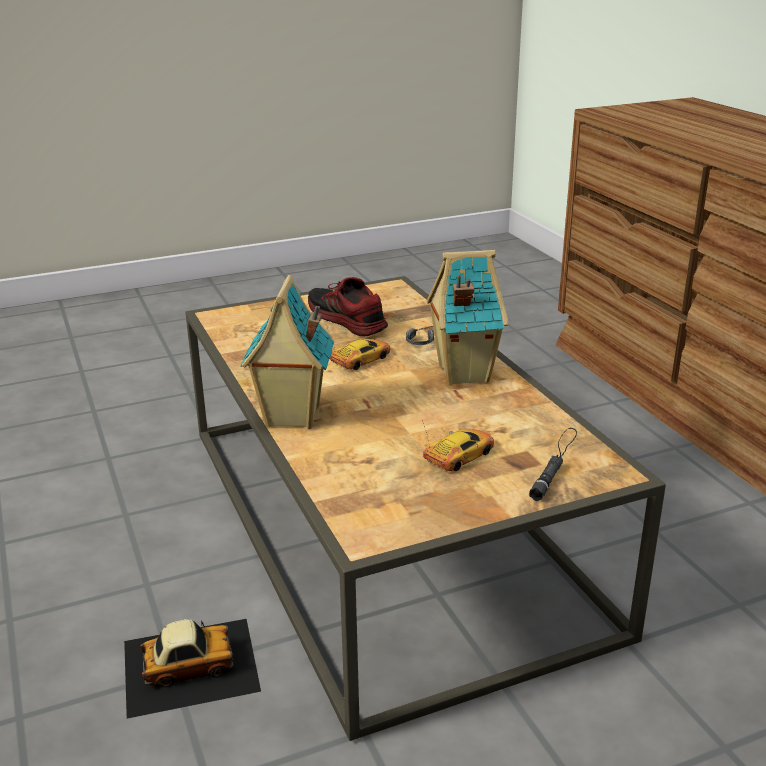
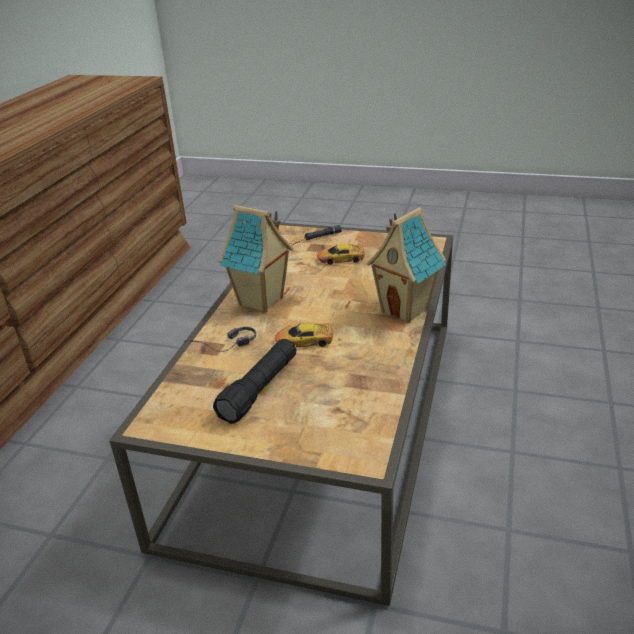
camera: 140 degrees left, 5 degrees up
toy car [124,619,261,719] -> none
shoe [308,277,388,336] -> black flashlight [213,339,296,424]

